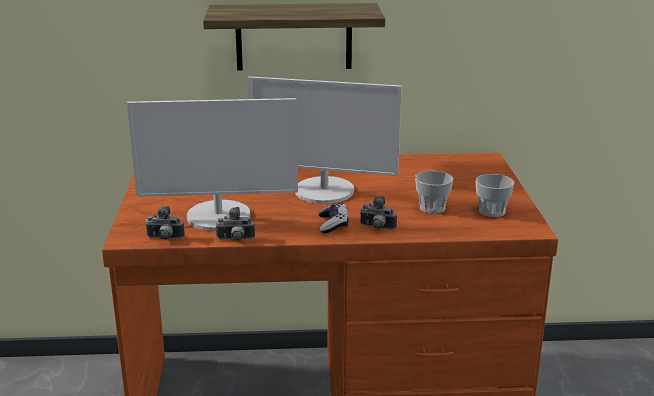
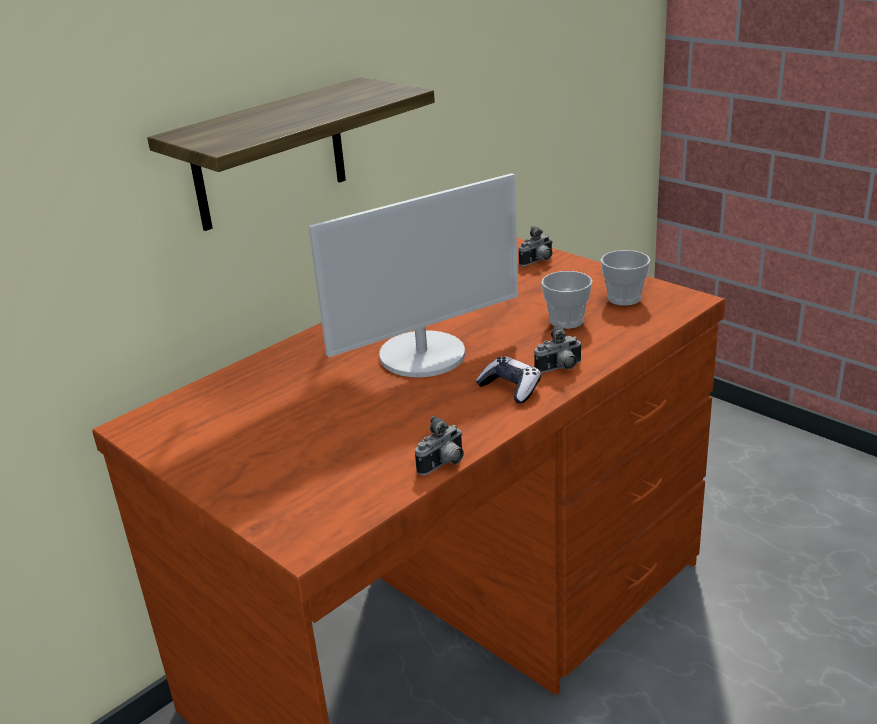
camera: 40 degrees left, 5 degrees up
monitor [127,98,298,231] -> none
camera [145,206,185,240] -> camera moved to [518,226,553,266]

